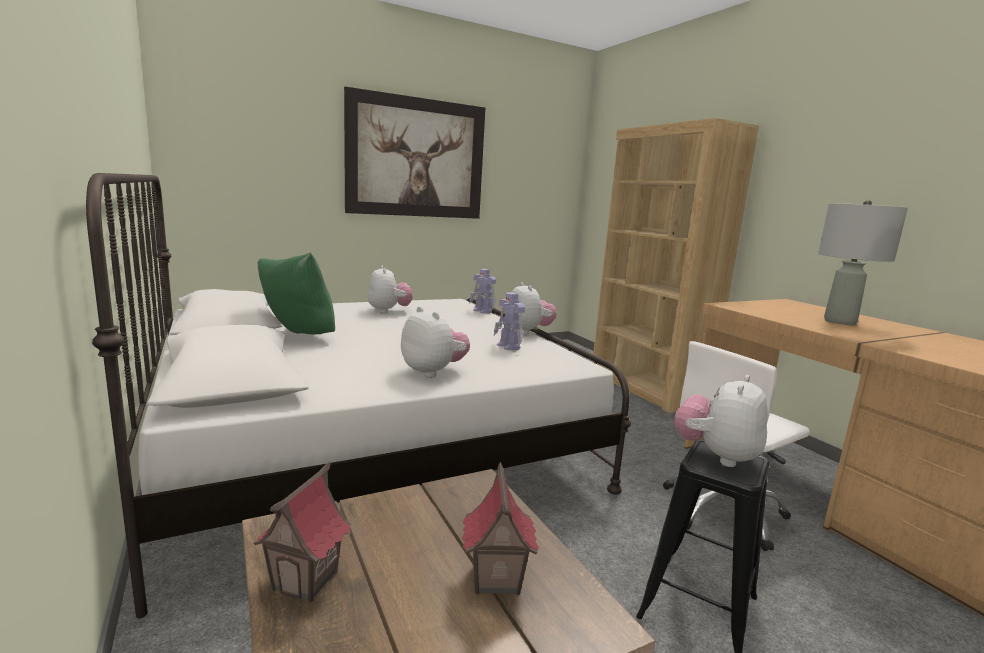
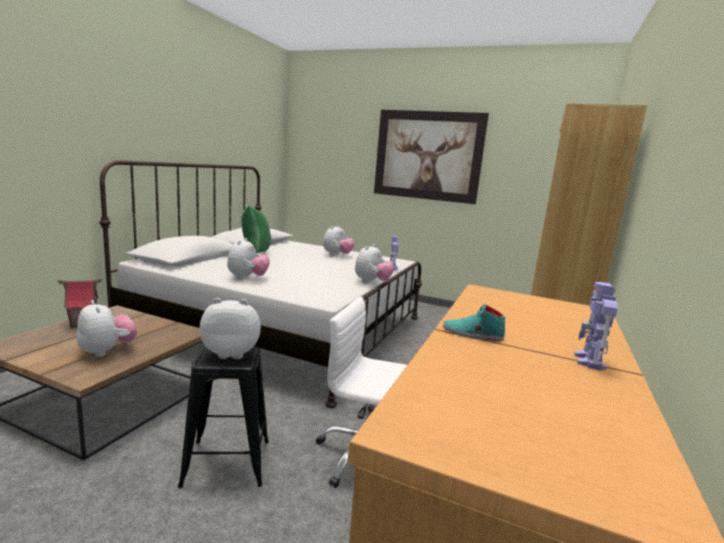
camera: 50 degrees right, 0 degrees up
toy house [462,462,539,595] -> plush toy [76,300,137,357]
toy robot [494,292,525,350] -> toy robot moved to [574,282,618,371]
grey table lamp [818,200,908,325] -> none
none -> turquoise shoe [443,303,505,341]

